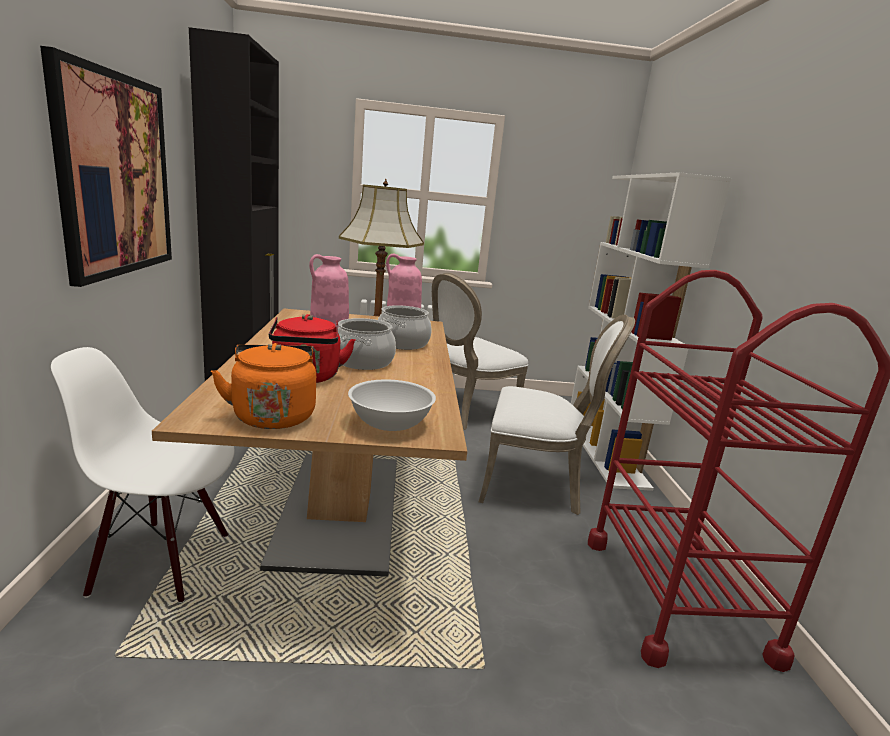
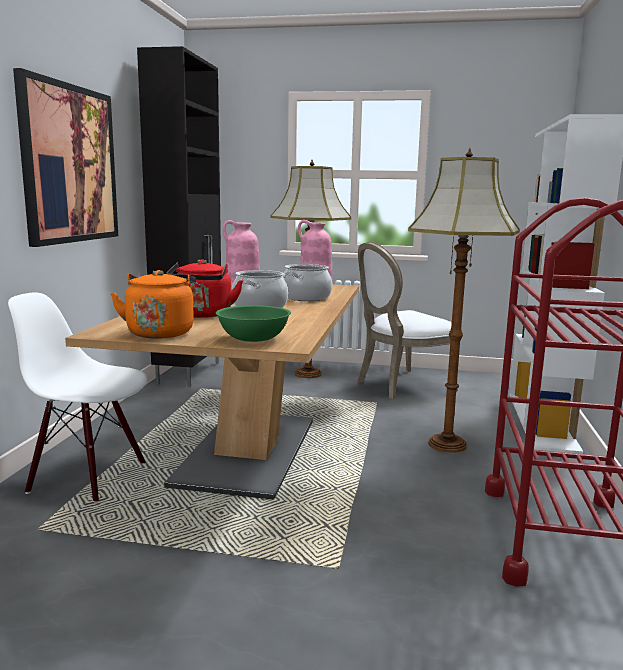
camera: 15 degrees right, 5 degrees down
white bowl [348,380,436,431] -> green bowl [216,305,291,342]
white chair [479,314,635,515] -> floor lamp [408,148,520,453]

